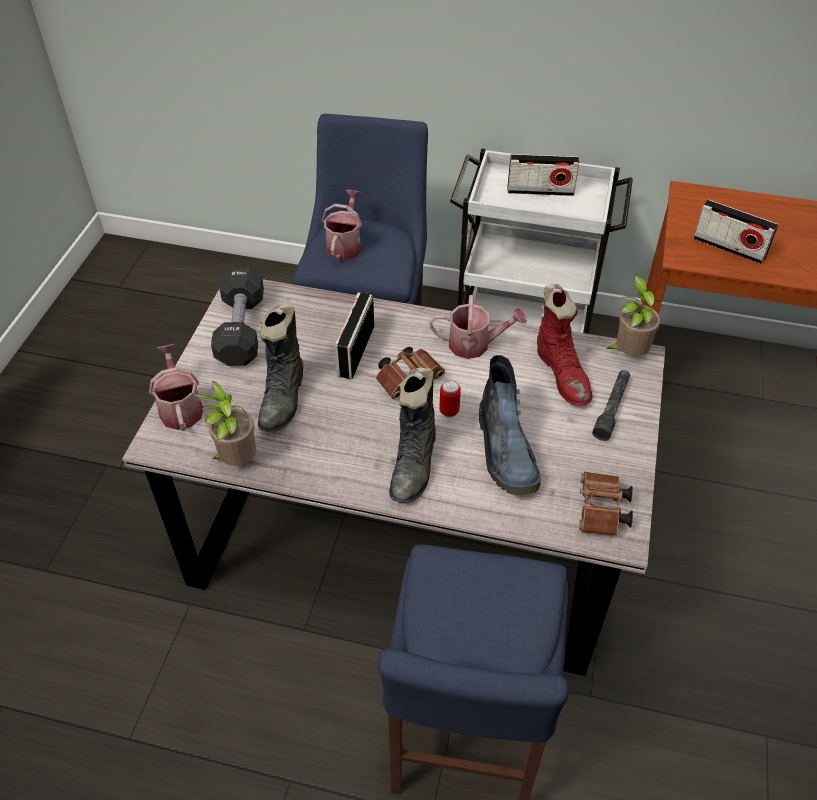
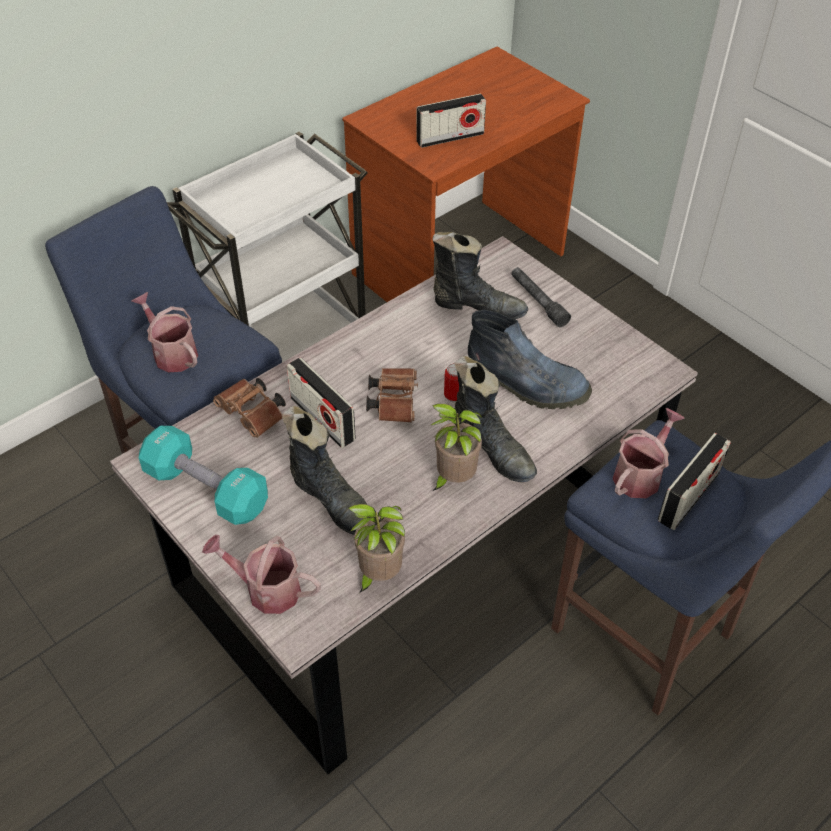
camera: 55 degrees left, 0 degrees up
black dumbbell [211,267,264,366] -> turquoise dumbbell [139,426,268,525]
watering can [429,295,527,359] -> watering can moved to [613,408,685,498]
radio [508,154,579,196] -> radio moved to [658,433,731,530]
red boot [537,284,593,406] -> black boot [432,232,528,319]
brown binoculars [579,471,633,536] -> brown binoculars moved to [213,378,286,438]
potted plant [606,275,663,356] -> potted plant moved to [431,404,482,491]

